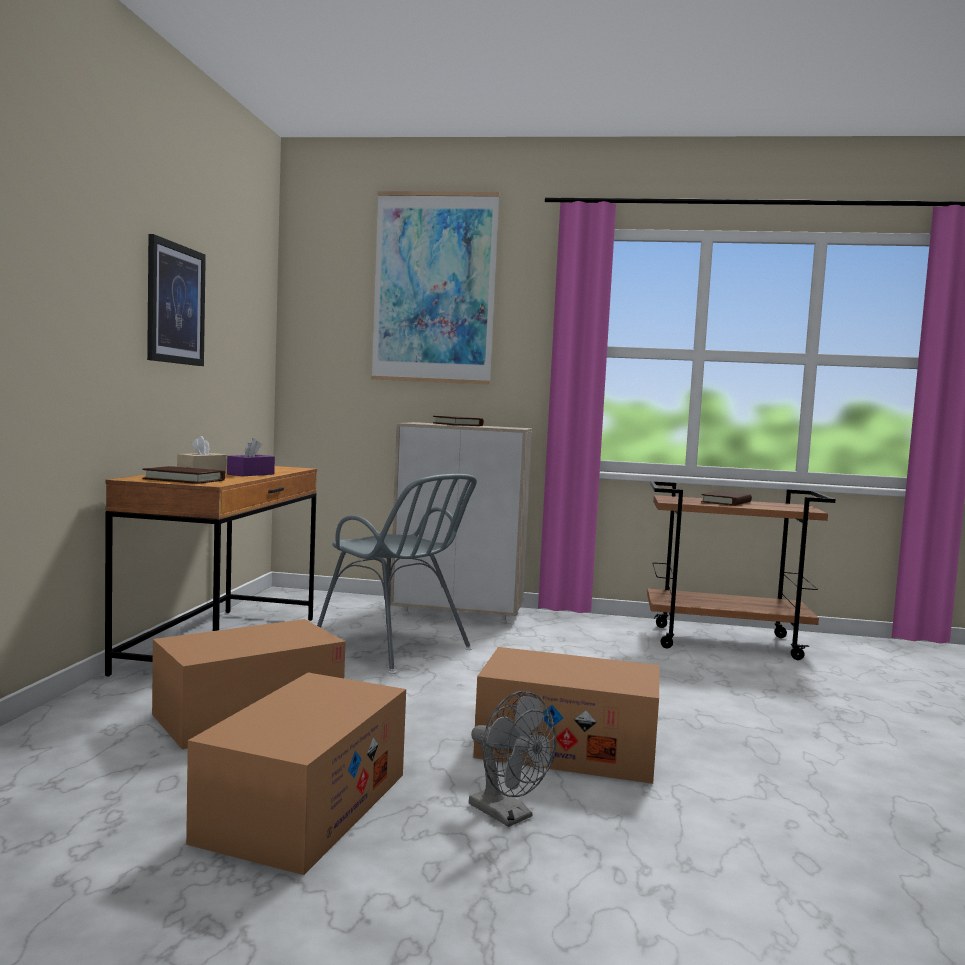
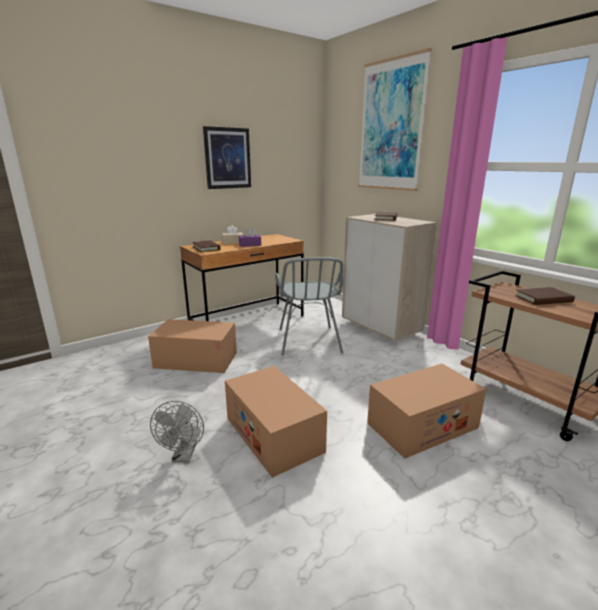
camera: 45 degrees right, 15 degrees up
cardboard box [186,673,406,875] -> cardboard box moved to [367,364,486,459]

